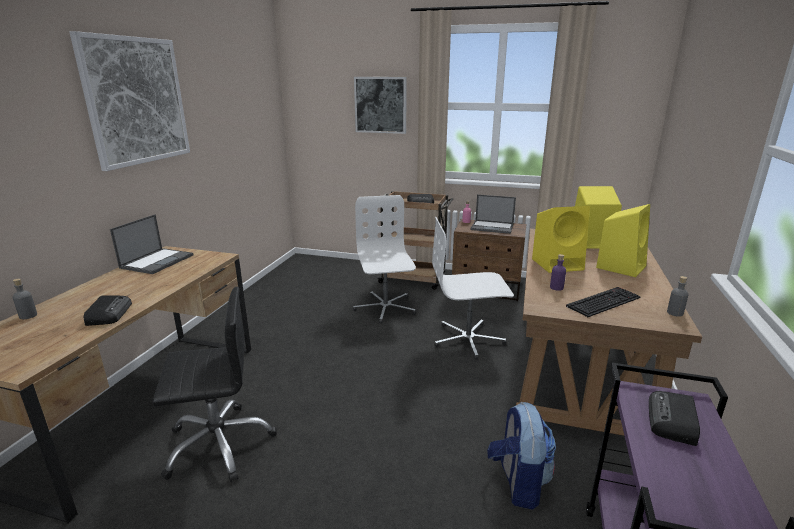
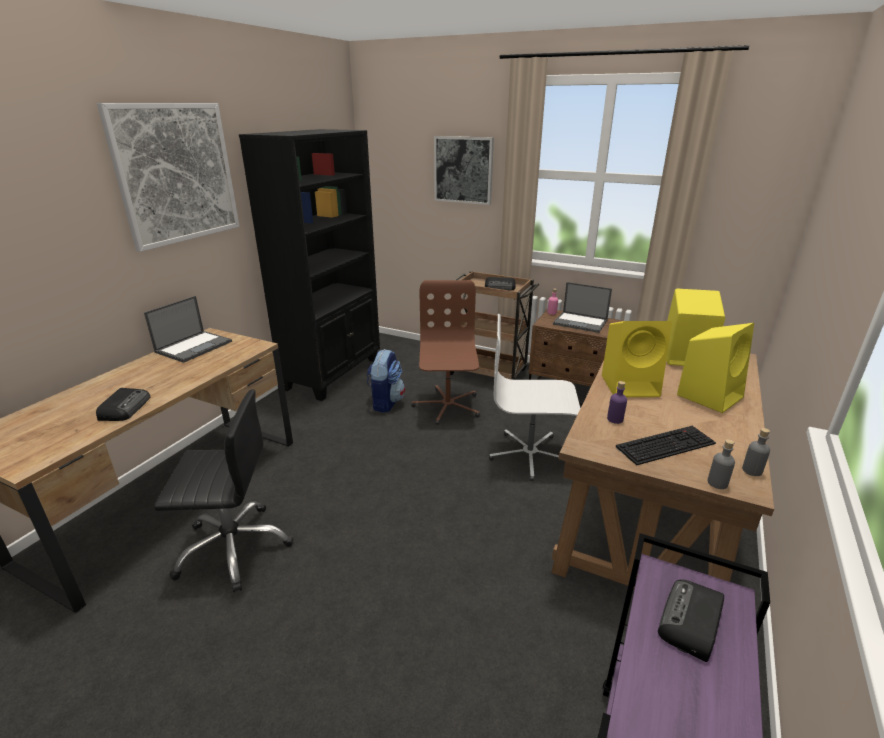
camera: 10 degrees right, 5 degrees up
grey bottle [13,279,37,319] -> grey bottle moved to [707,439,735,489]
white office chair [353,195,416,323] -> brown office chair [411,280,480,425]
backpack [487,402,556,510] -> backpack moved to [367,349,405,413]
none -> black bookcase [239,129,380,401]

